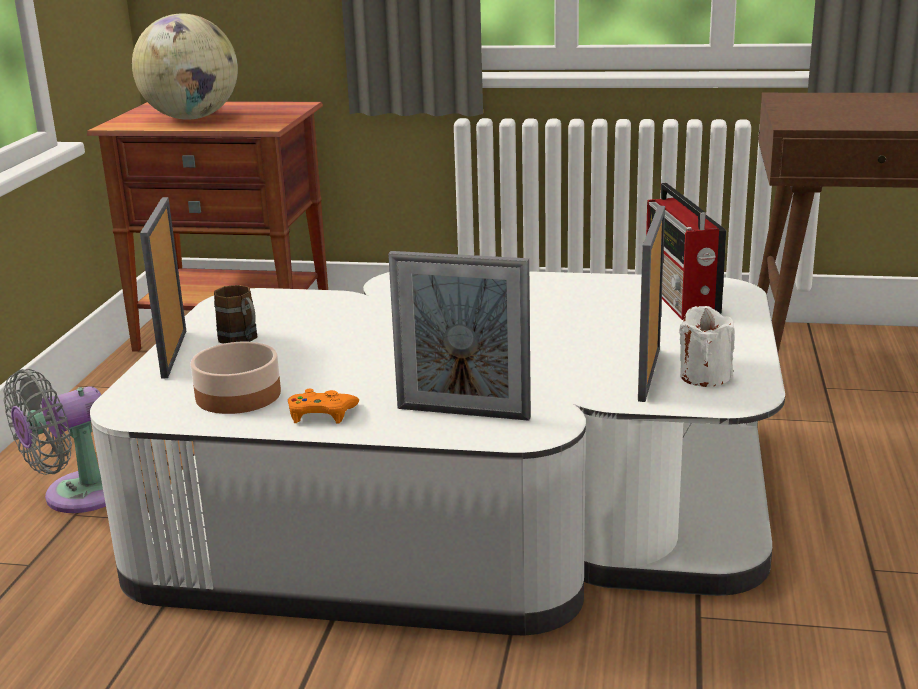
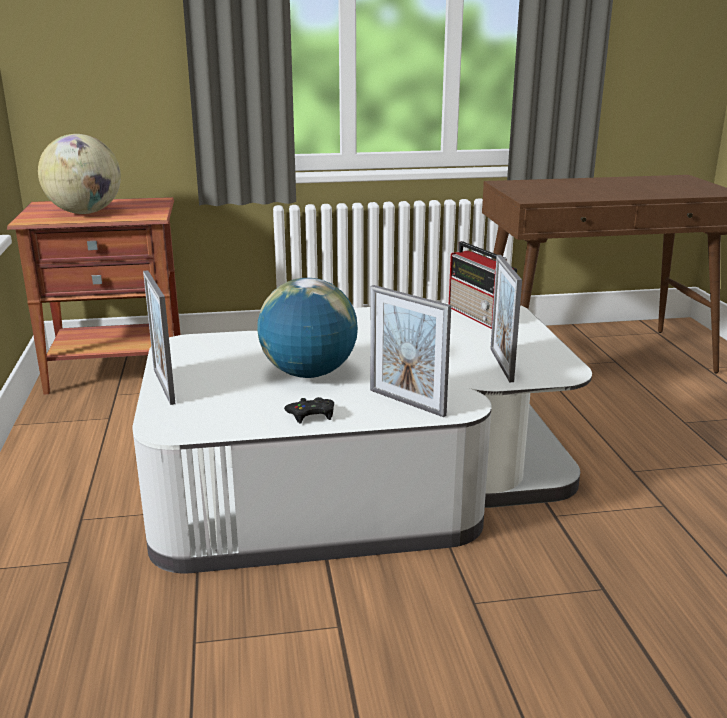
camera: 20 degrees left, 0 degrees up
grey fan [3,369,106,513] -> none
bowl [190,342,281,414] -> none
brown mug [214,285,257,344] -> none
orange game controller [288,389,359,423] -> black game controller [284,397,334,423]
picture frame [388,251,531,421] -> picture frame turned 45 degrees clockwise [370,285,451,417]
white candle [679,306,735,387] -> none
none -> globe [257,278,358,378]

